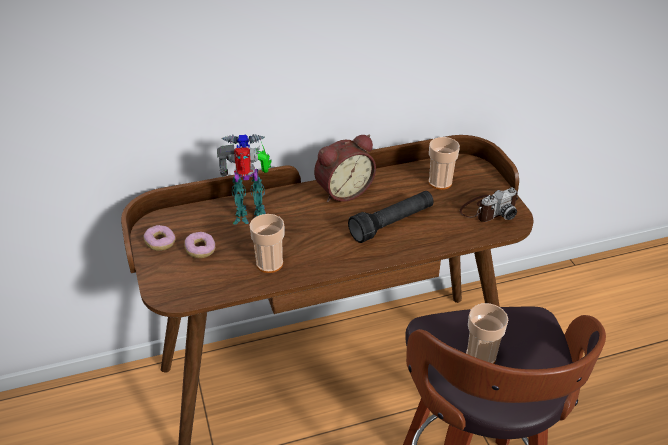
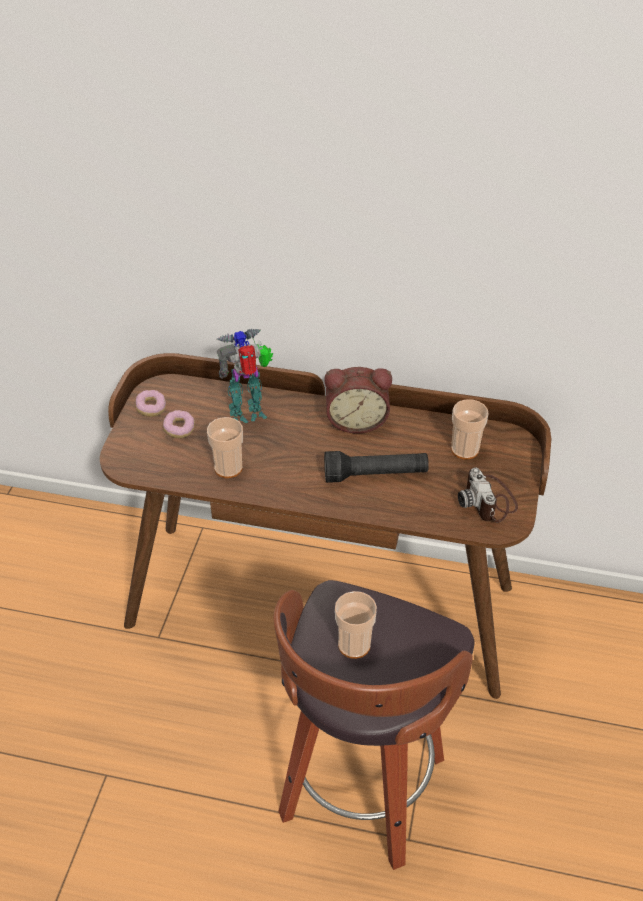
camera: 30 degrees right, 5 degrees up
toy robot [217,134,272,225] -> toy robot turned 45 degrees counterclockwise [216,328,273,423]
camera [460,187,518,222] -> camera turned 75 degrees clockwise [458,468,518,523]

